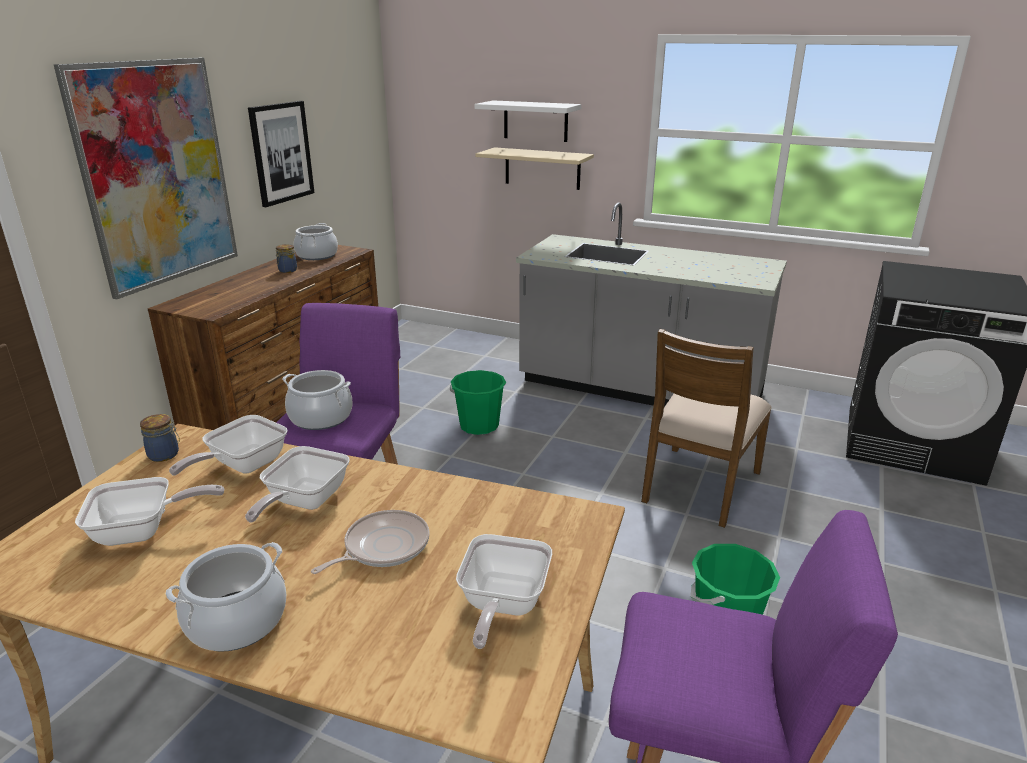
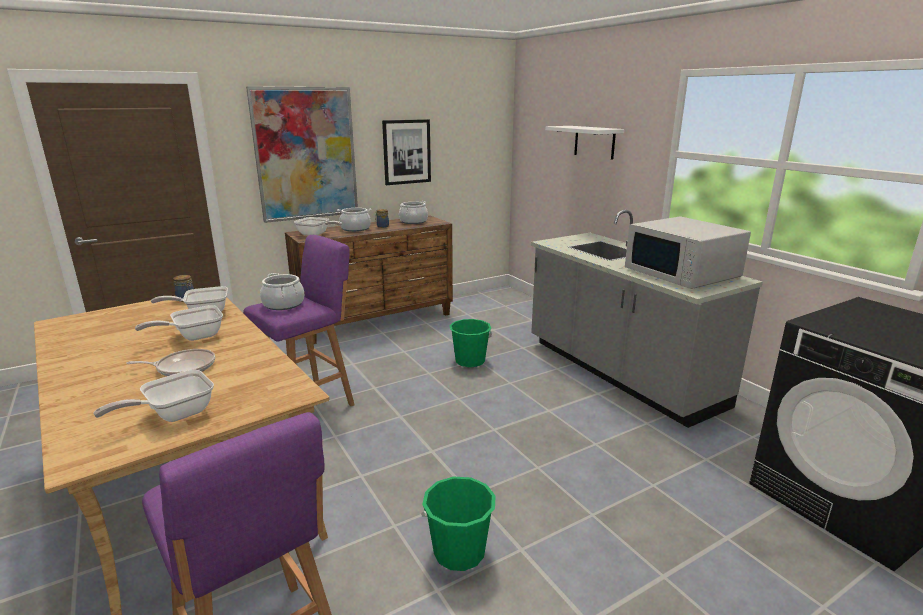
camera: 35 degrees right, 5 degrees down
frying pan [75,477,224,546] -> frying pan moved to [294,217,342,235]
cooking pot [166,542,286,652] -> cooking pot moved to [337,208,372,232]
beige shelf [475,147,594,190] -> none
brown chair [641,329,772,528] -> none
none -> white microwave [625,216,751,289]

